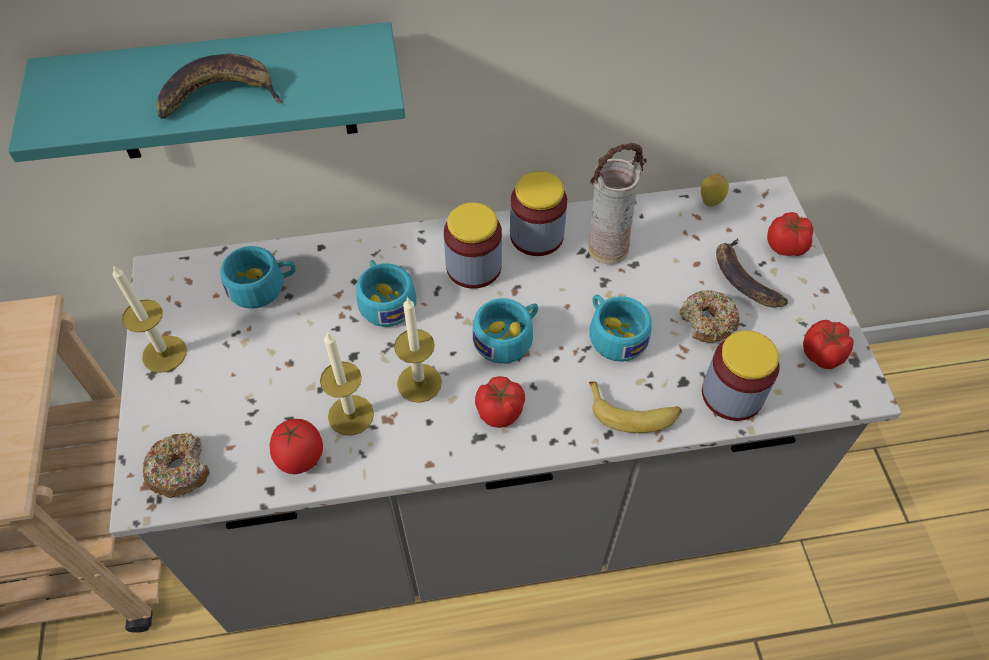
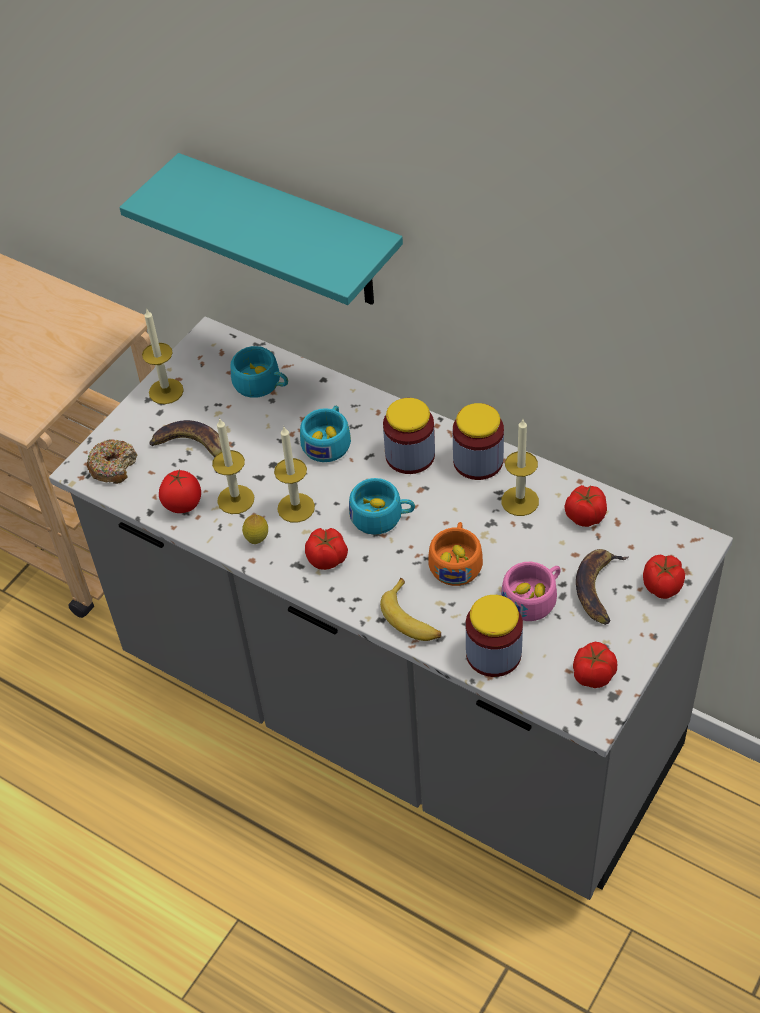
camera: 45 degrees right, 5 degrees down
banana [157,54,283,119] -> banana moved to [149,420,222,473]
vase [588,142,647,265] -> candle [501,419,539,516]
turquoise cup [589,295,652,362] -> orange cup [429,522,483,586]
donut [680,290,740,343] -> pink cup [501,562,561,621]
lemon [701,173,729,207] -> lemon moved to [242,515,268,544]
none -> tomato [564,485,607,527]

